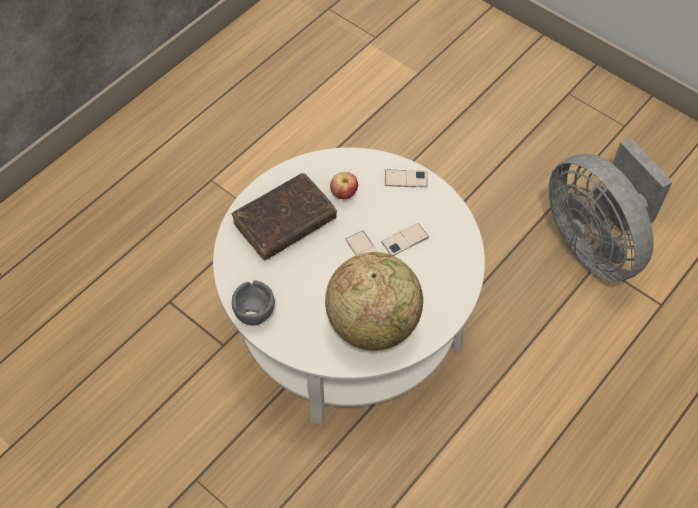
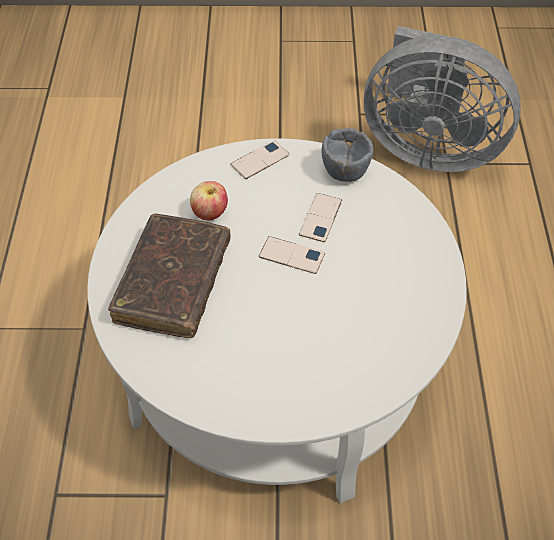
camera: 40 degrees left, 5 degrees down
grey bowl [232,280,275,326] -> grey bowl moved to [321,128,373,182]
globe [325,252,423,351] -> none

